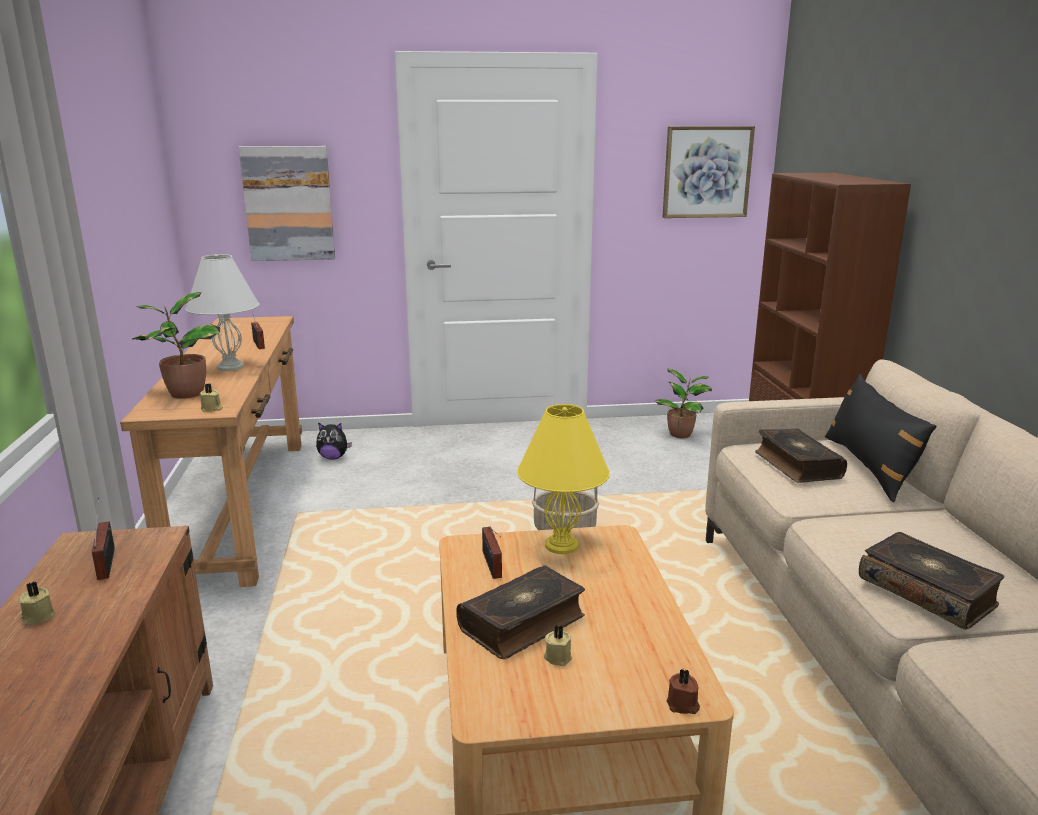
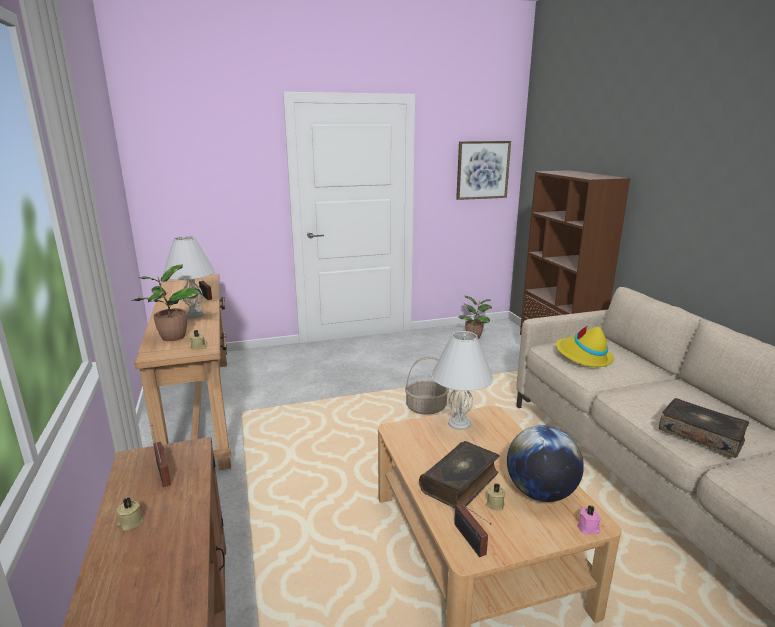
camera: 10 degrees left, 0 degrees up
picture [239,146,335,261] -> none
plush toy [316,422,352,460] -> none
radio [482,527,502,579] -> radio moved to [454,503,491,557]
yellow table lamp [517,404,610,554] -> white table lamp [432,331,493,430]
brown candle [667,668,700,714] -> pink candle [577,505,601,535]
book [755,428,847,483] -> yellow hat [556,325,614,367]
black pillow [825,374,936,502] -> none
none -> globe [507,425,584,502]

